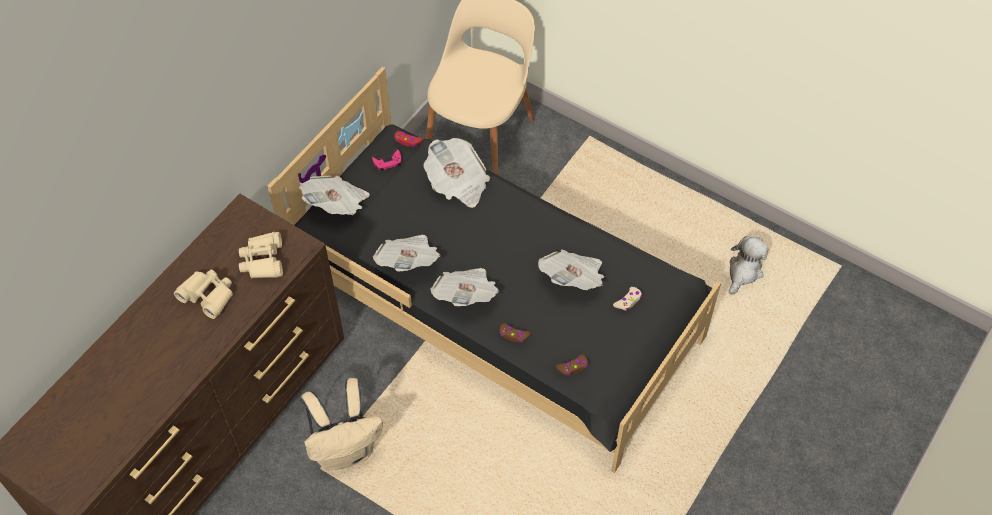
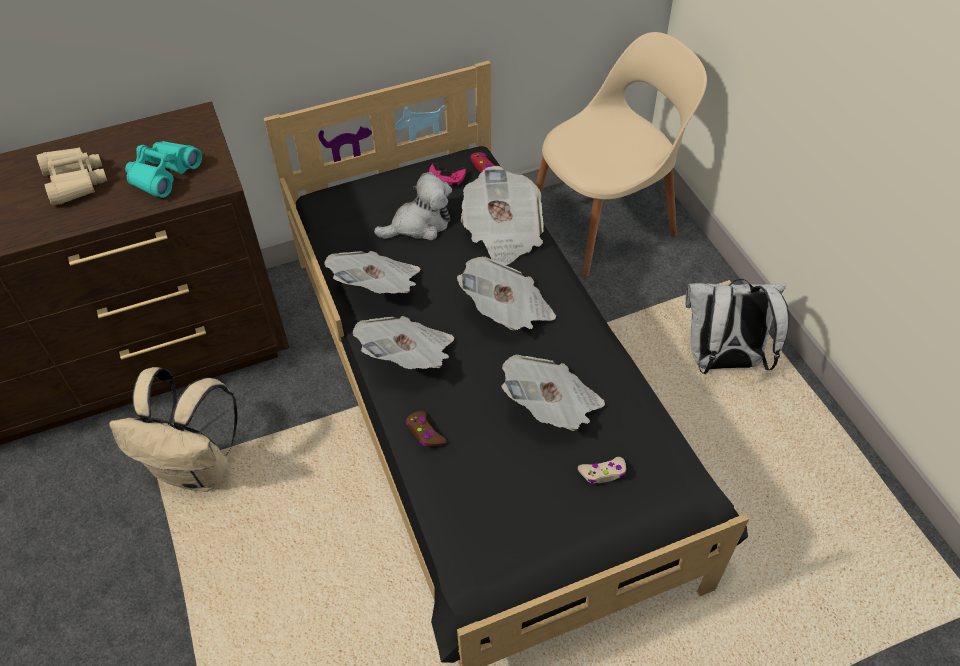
camera: 35 degrees right, 5 degrees down
beige binoculars [239,232,283,278] -> turquoise binoculars [125,141,202,198]
newspaper [299,176,370,215] -> newspaper moved to [457,257,556,331]
brown game controller [556,354,588,376] -> none
plush toy [729,236,768,294] -> plush toy moved to [374,172,452,240]
none -> white backpack [685,279,789,374]

